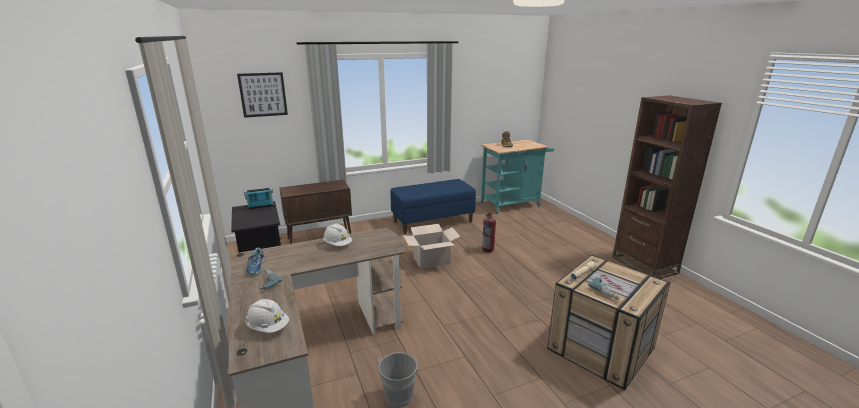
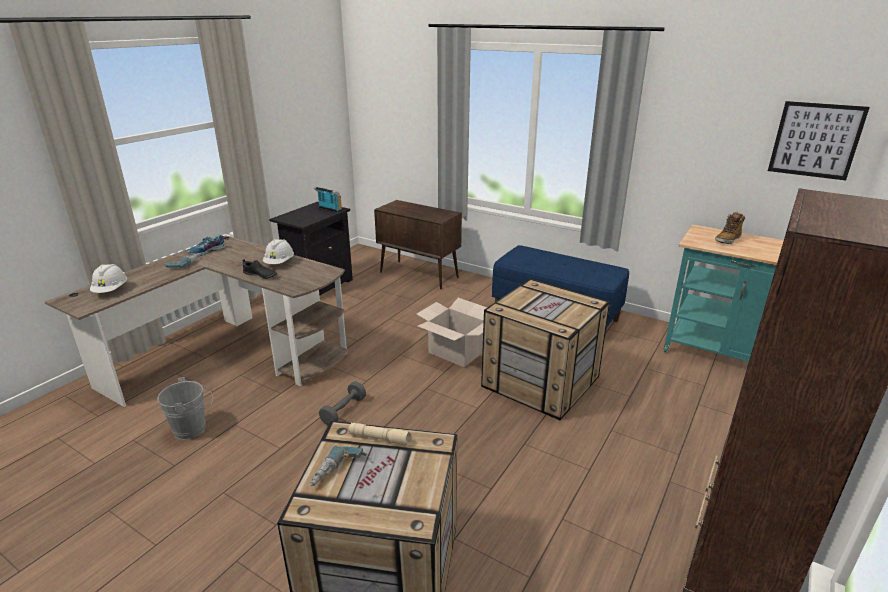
camera: 55 degrees right, 5 degrees up
picture [237,72,288,118] -> picture moved to [768,101,870,180]
fire extinguisher [482,212,496,253] -> crate [481,278,610,420]
none -> black shoe [243,259,277,279]
none -> grey dumbbell [319,382,366,425]

